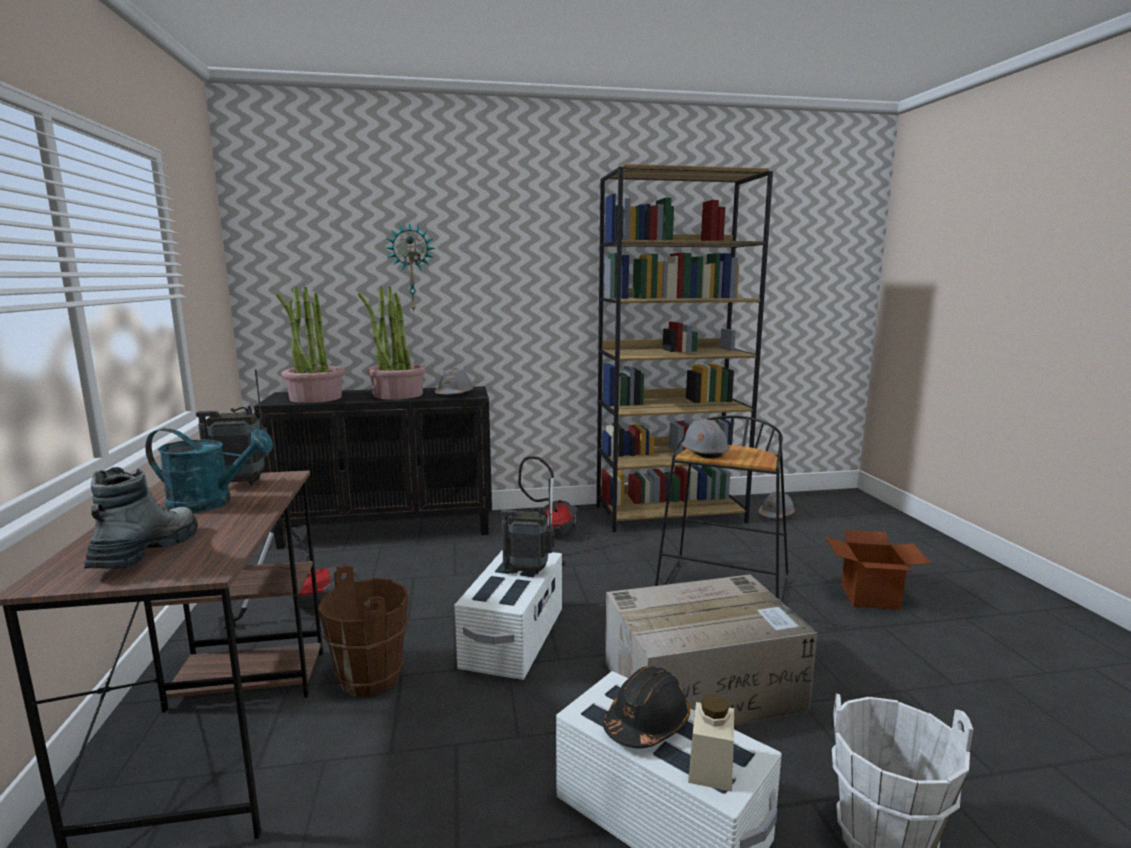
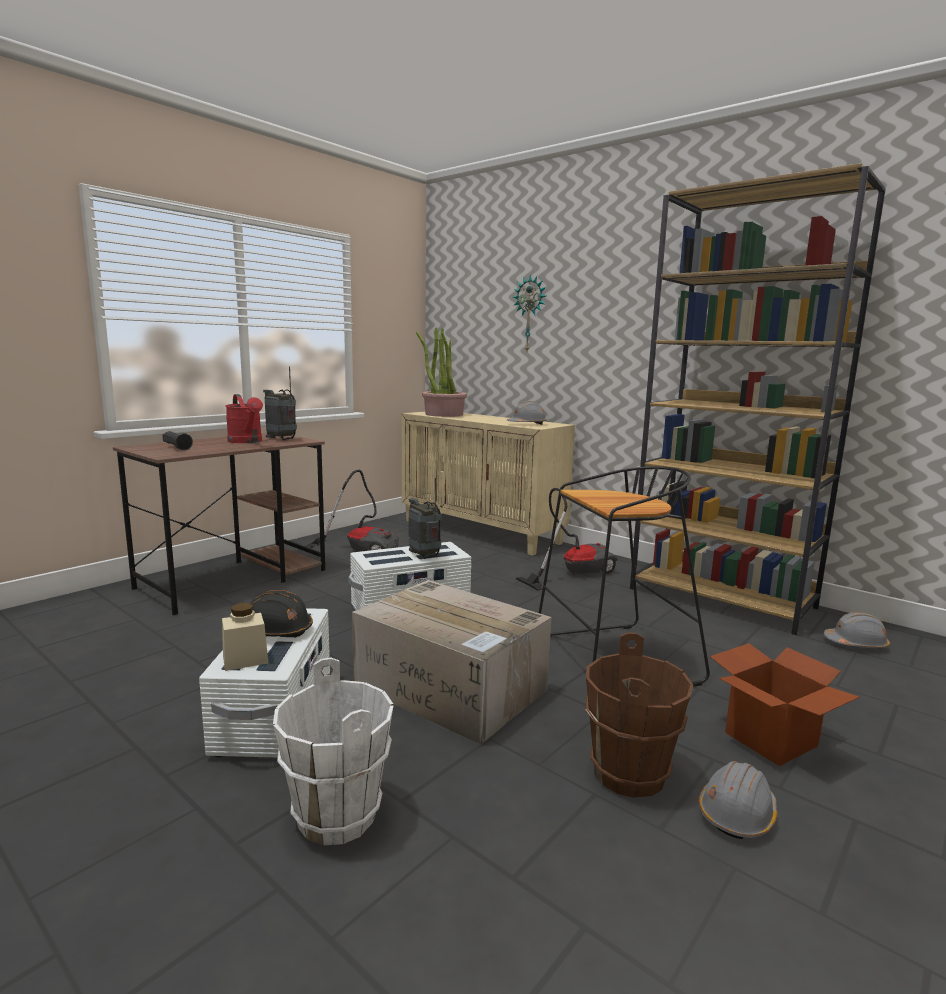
camera: 50 degrees right, 0 degrees up
boot [84,467,198,569] -> black flashlight [162,431,193,450]
turquoise watering can [145,428,273,513] -> red watering can [226,394,263,443]
black cabinet [254,386,492,549] -> beige cabinet [402,411,575,556]
brown bucket [318,566,409,697] -> brown bucket moved to [585,632,694,798]
potted plant [358,286,426,400] -> none
grey hard hat [680,419,730,458] -> grey hard hat moved to [699,761,778,839]

